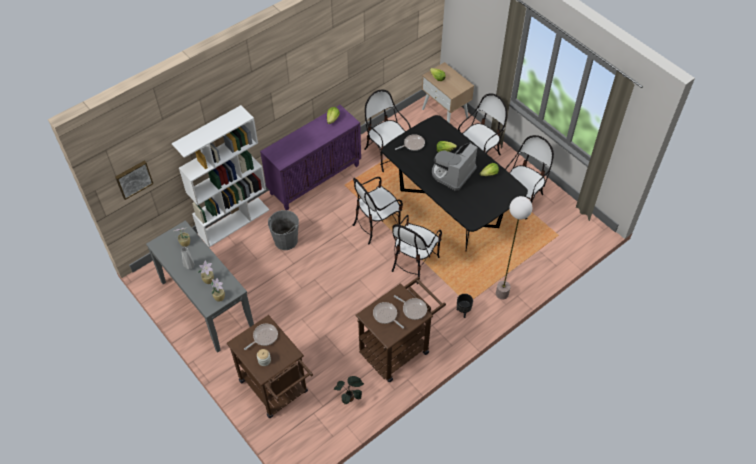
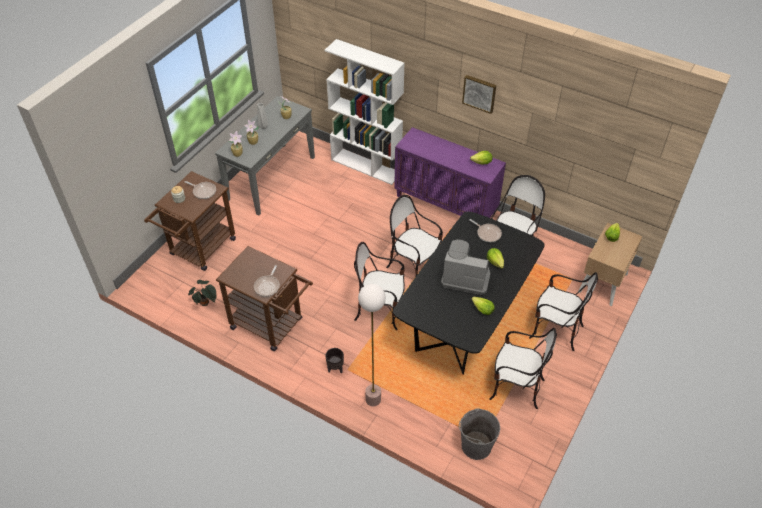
camera: 70 degrees right, 5 degrees down
picture [115,161,153,200] -> picture moved to [462,75,496,114]
grey bucket [268,210,299,250] -> grey bucket moved to [459,408,500,460]
frying pan [373,302,404,329] -> none

